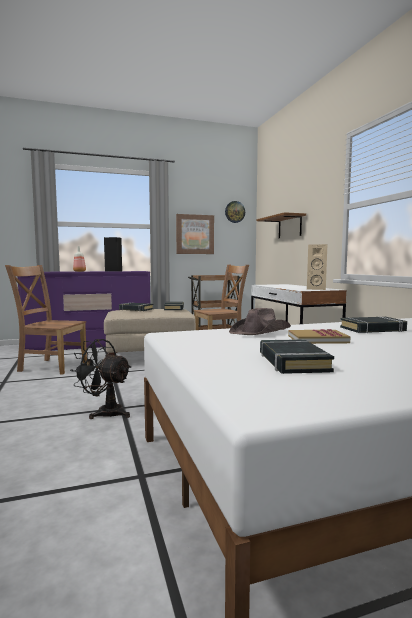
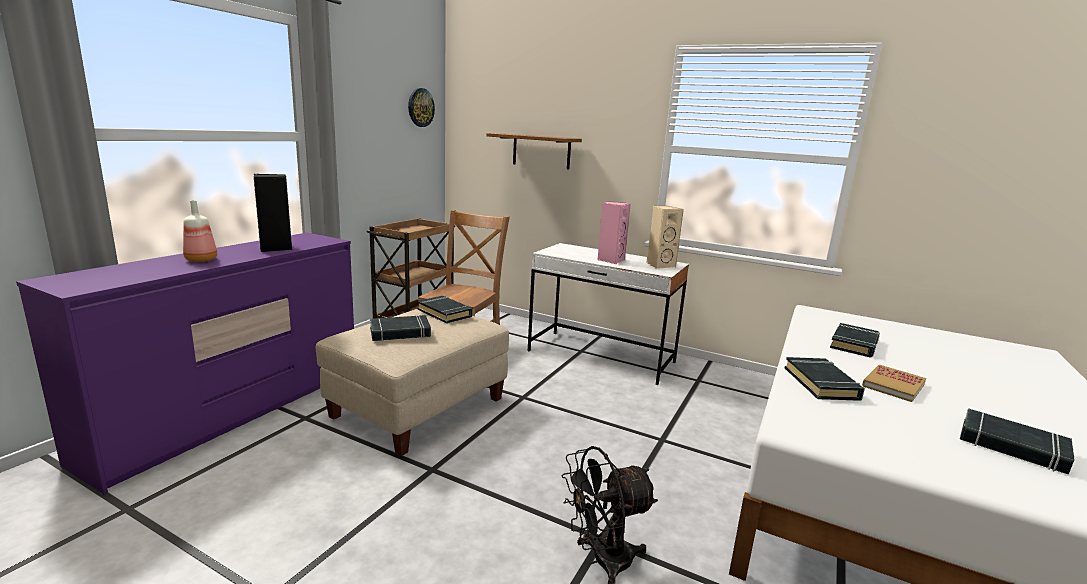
camera: 45 degrees left, 10 degrees up
brown chair [5,265,87,375] -> none
picture [176,214,214,254] -> none
brown hat [229,308,291,335] -> black book [785,357,865,401]
none -> pink speaker [598,201,631,264]

